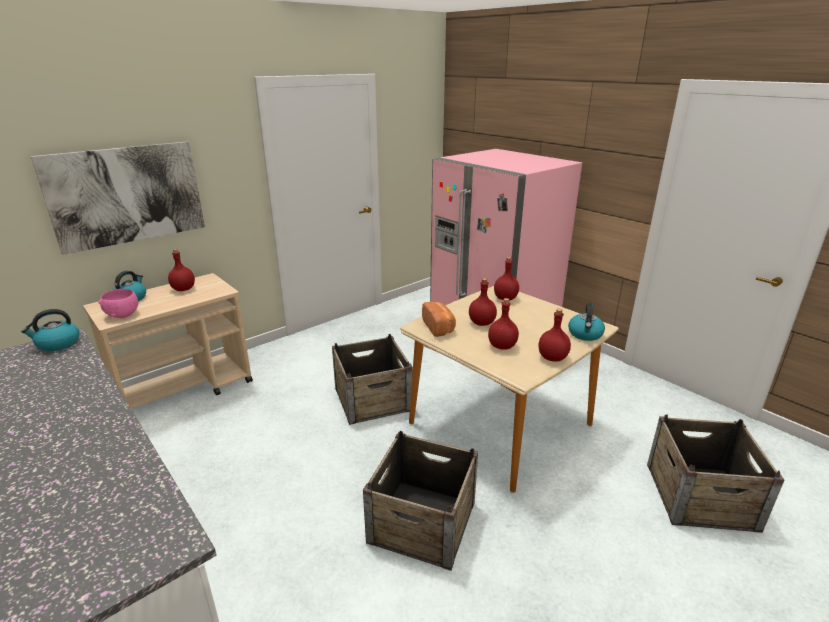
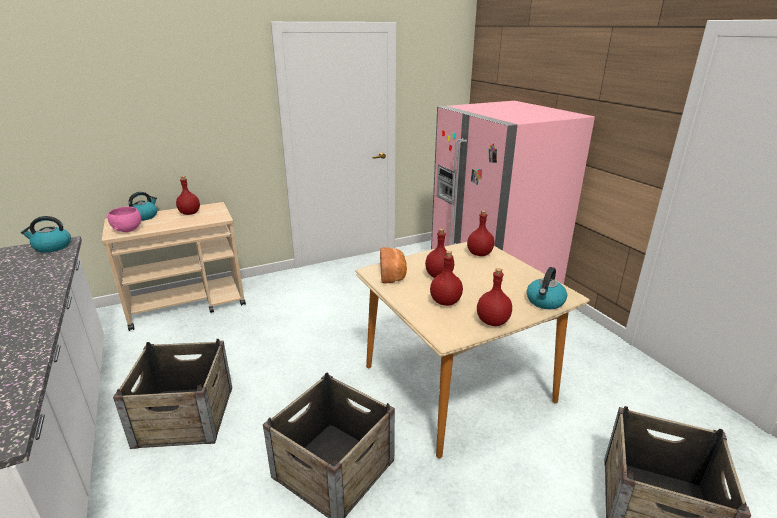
camera: 15 degrees right, 0 degrees up
picture [31,141,205,255] -> none
crate [332,334,413,425] -> crate moved to [113,339,232,449]

